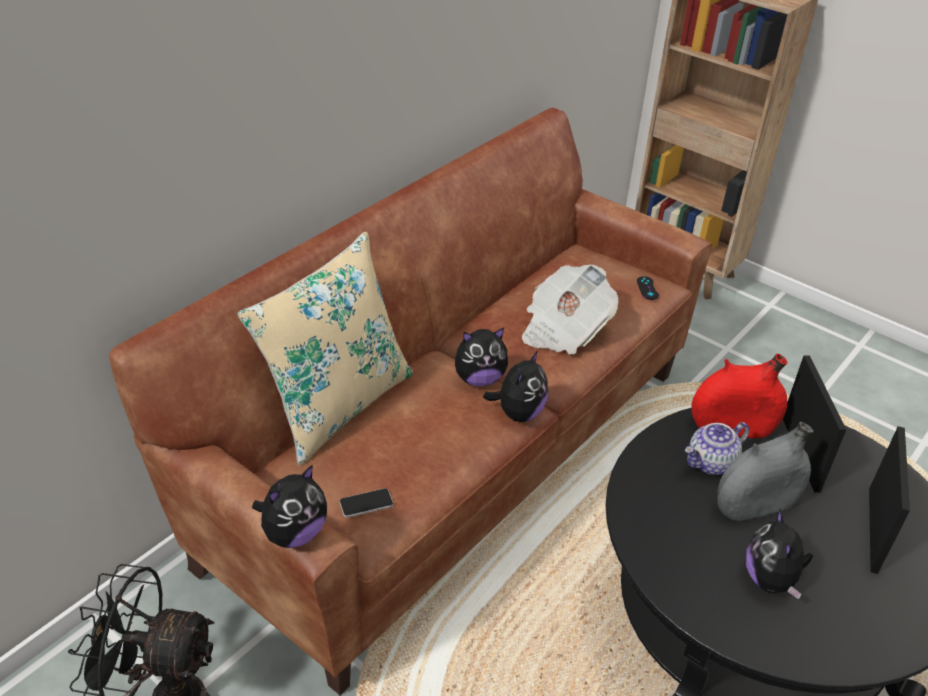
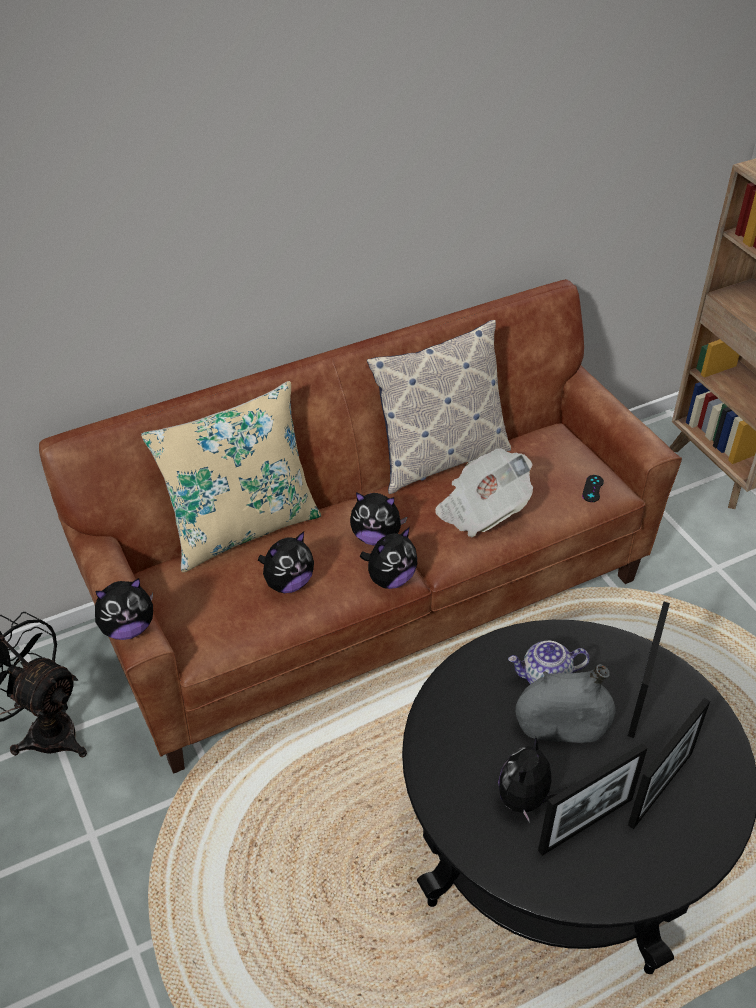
camera: 25 degrees right, 5 degrees up
phone [340,488,393,518] -> none
red vase [691,354,787,438] -> none
none -> plush toy [258,532,314,593]
none -> pillow [367,320,511,494]
none -> picture frame [538,743,647,856]

